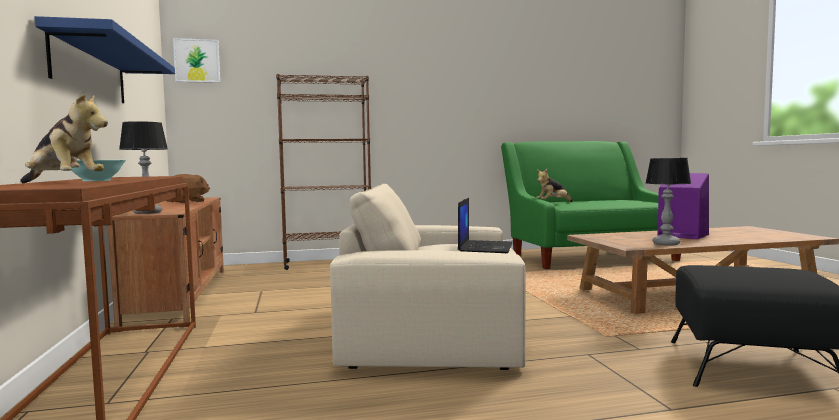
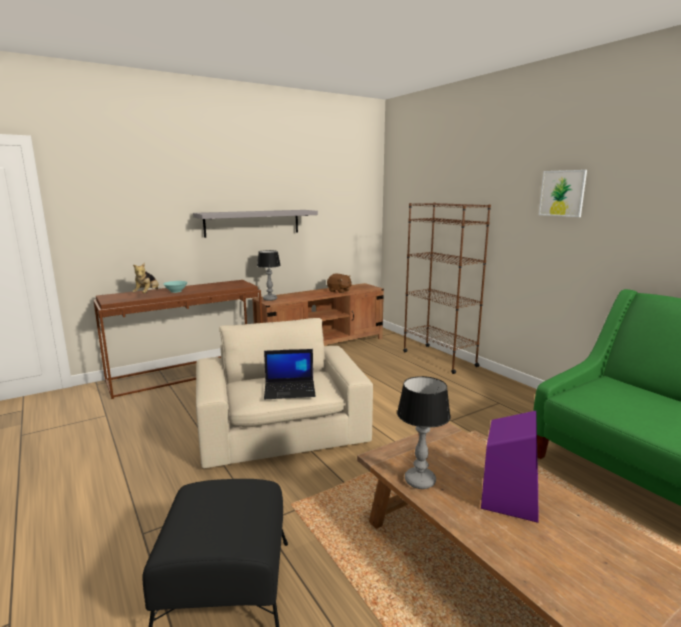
camera: 70 degrees right, 10 degrees up
blue shelf [35,16,175,103] -> grey shelf [193,210,318,238]
picture [173,38,220,83] -> picture moved to [539,170,587,217]
plush toy [536,169,573,202] -> none

